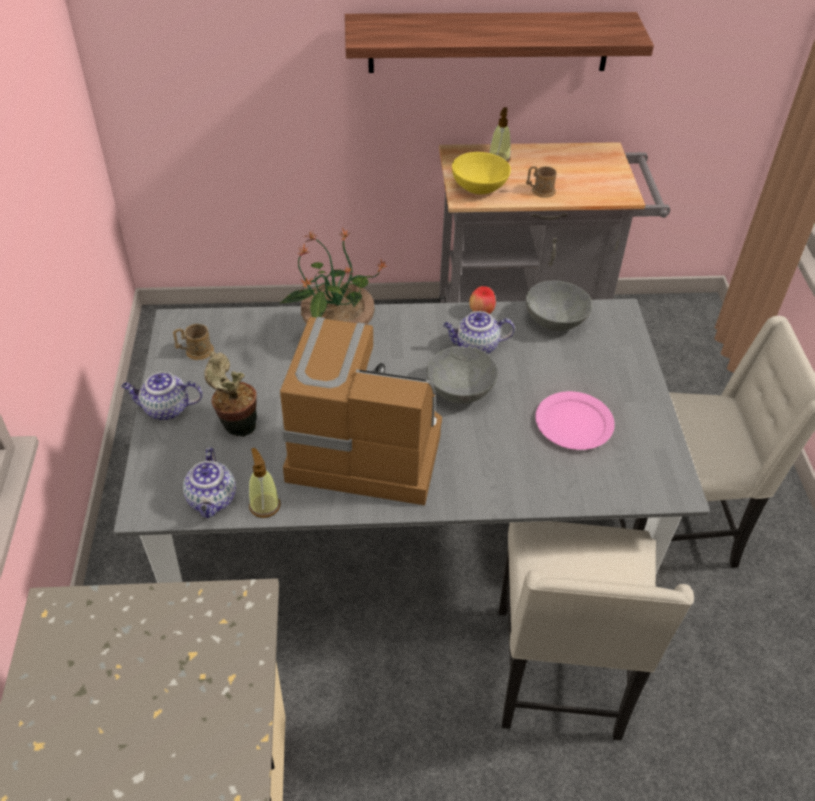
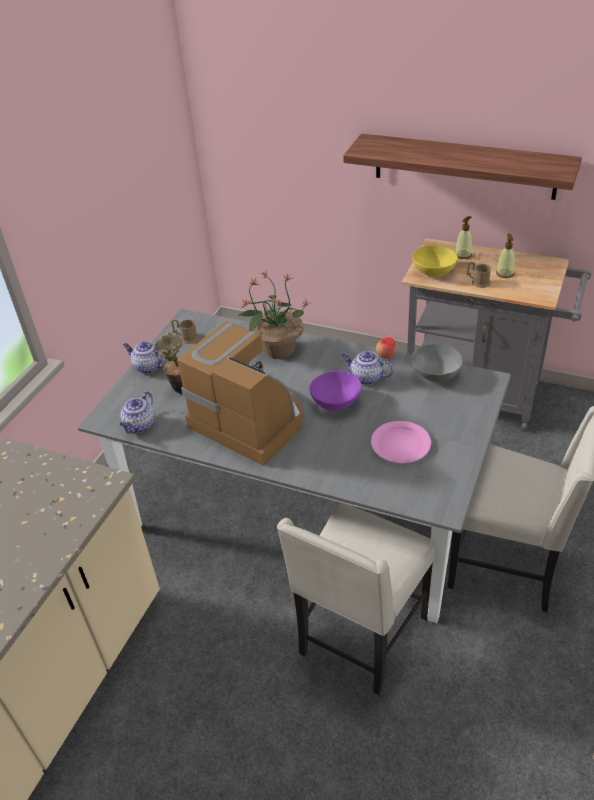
camera: 30 degrees right, 5 degrees down
soap dispenser [249,448,281,518] -> soap dispenser moved to [496,233,515,278]
grey bowl [427,346,498,404] -> purple bowl [309,371,362,411]

